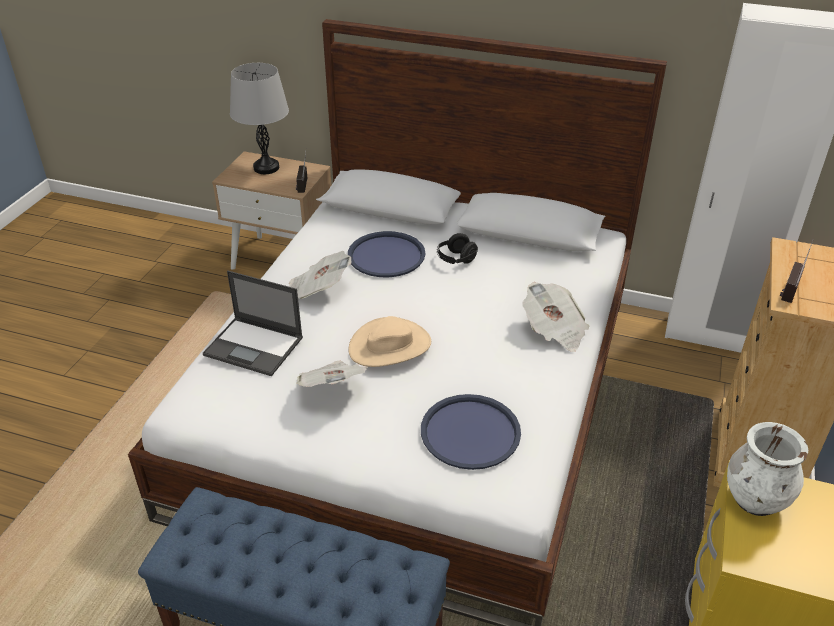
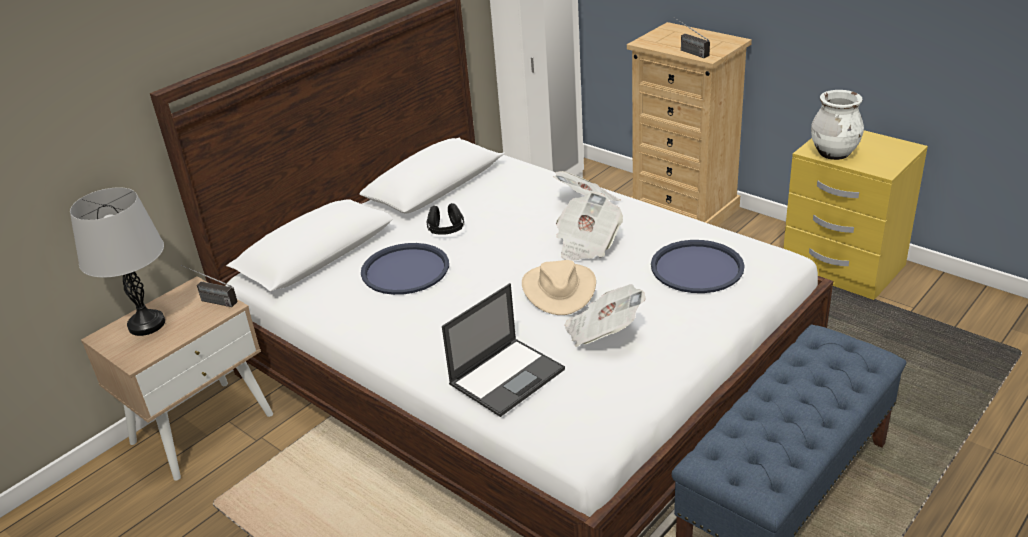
camera: 65 degrees left, 5 degrees down
newspaper [289,251,352,299] -> newspaper moved to [556,192,623,261]

